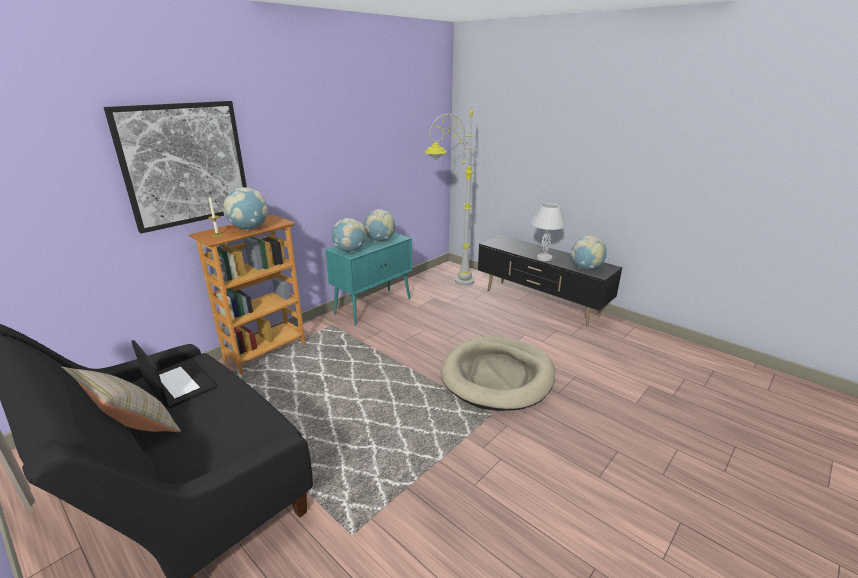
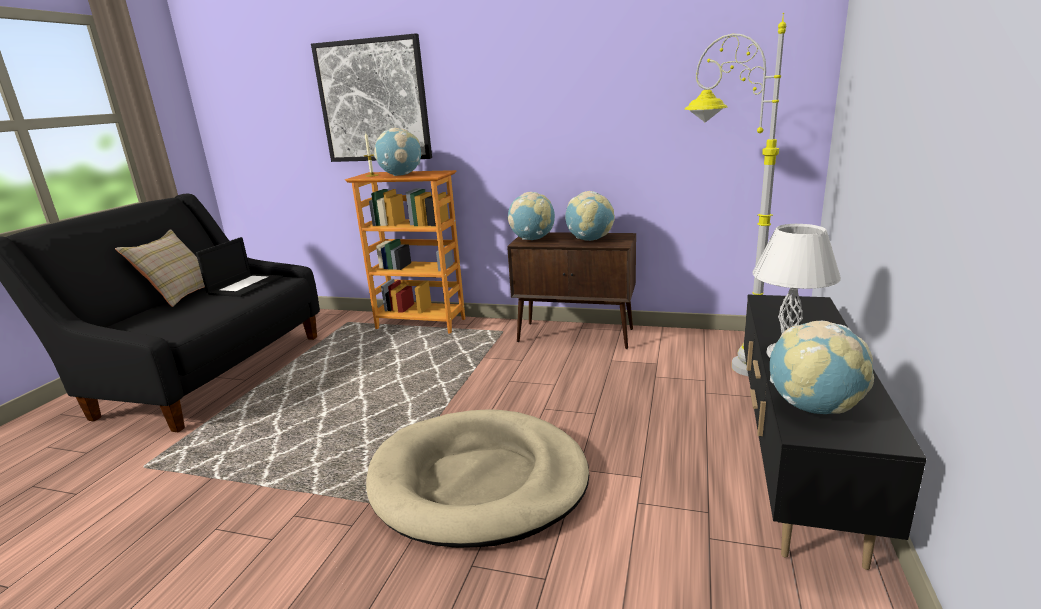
camera: 65 degrees right, 5 degrees down
turquoise cabinet [325,233,412,325] -> brown cabinet [507,232,636,349]

